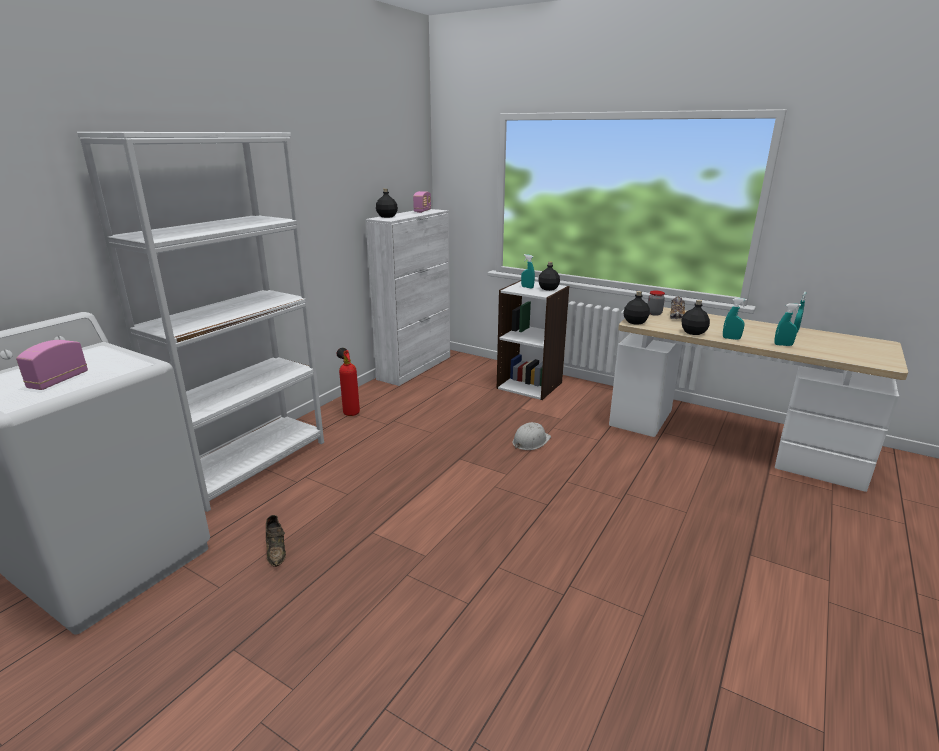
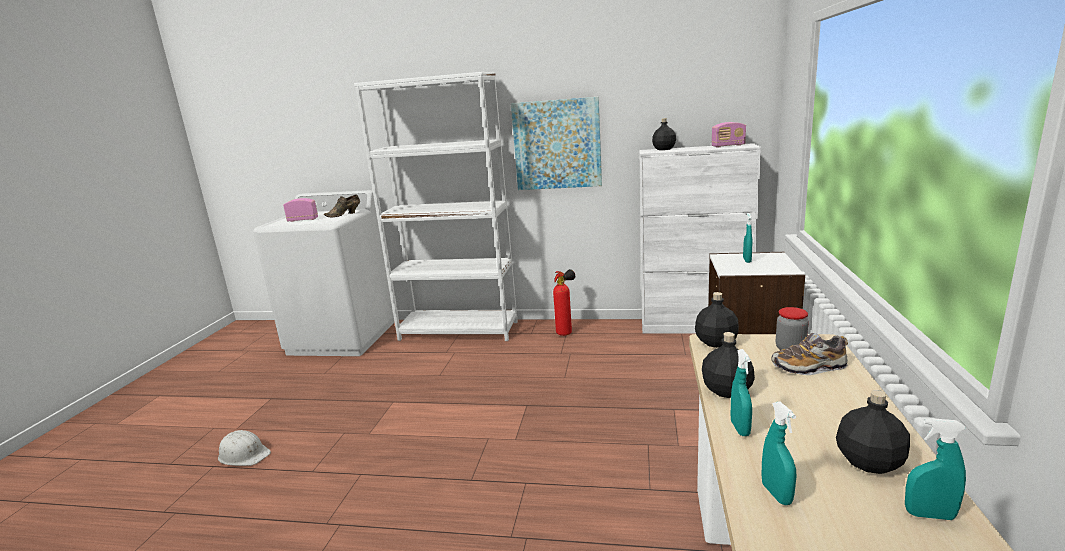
camera: 70 degrees right, 5 degrees down
brown shoe [266,515,286,567] -> brown shoe moved to [324,194,360,217]
white hard hat [512,422,551,450] -> white hard hat moved to [218,430,271,466]
black bottle [538,262,560,291] -> black bottle moved to [836,390,910,474]
none -> picture [511,97,602,190]

